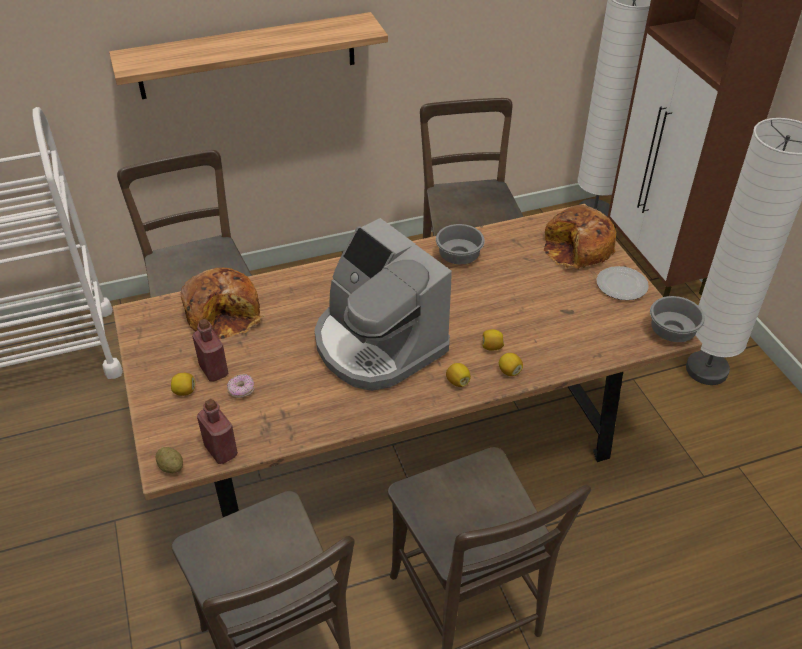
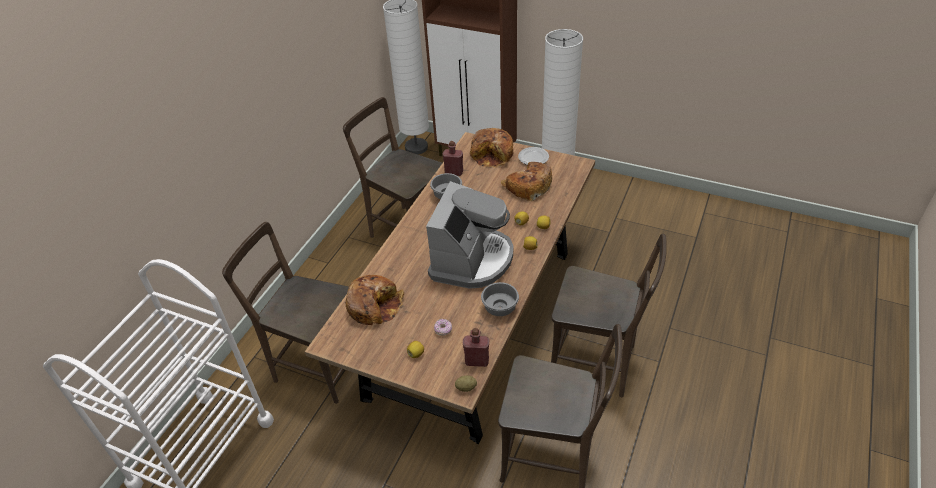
camera: 45 degrees left, 0 degrees up
shelf [109,12,388,99] -> none
red bottle [192,319,228,381] -> red bottle moved to [443,141,463,176]
coffee machine [314,218,452,391] -> coffee machine turned 75 degrees counterclockwise [426,181,513,289]
grey bowl [650,296,705,342] -> grey bowl moved to [481,282,519,316]
none -> bread [501,162,552,201]

